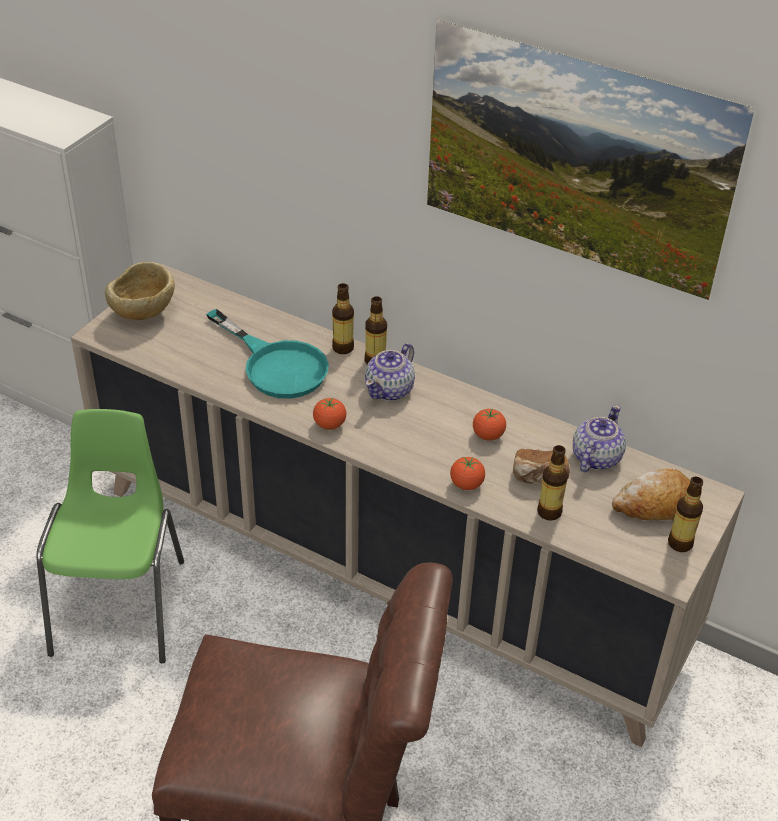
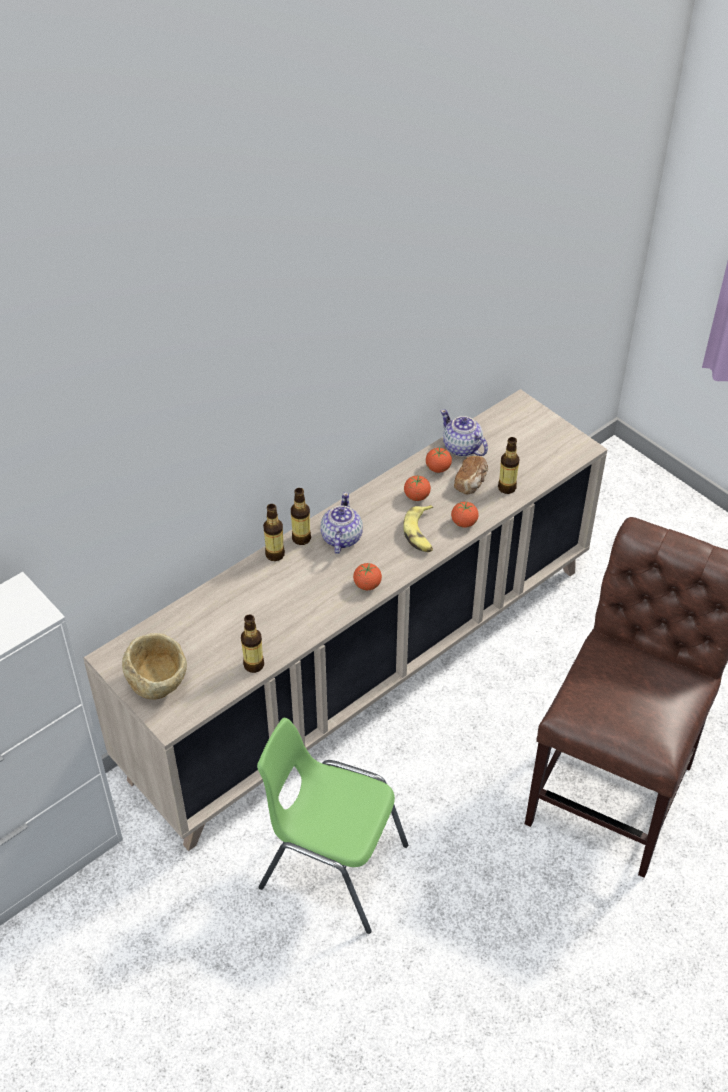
camera: 70 degrees left, 5 degrees up
turquoise frying pan [206,309,329,399] -> none
teapot [365,343,415,401] -> teapot turned 135 degrees counterclockwise [320,492,363,554]
picture [427,20,755,300] -> none
bread [612,468,690,521] -> none
bottle [668,476,703,552] -> bottle moved to [241,614,264,673]
none -> banana [403,505,433,552]
none -> tomato [426,448,452,473]

